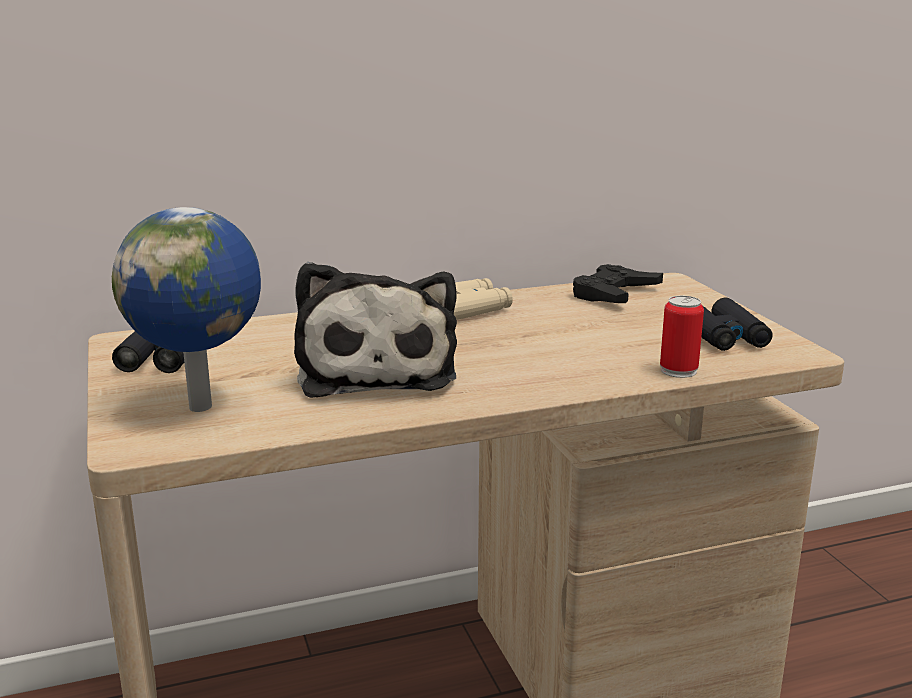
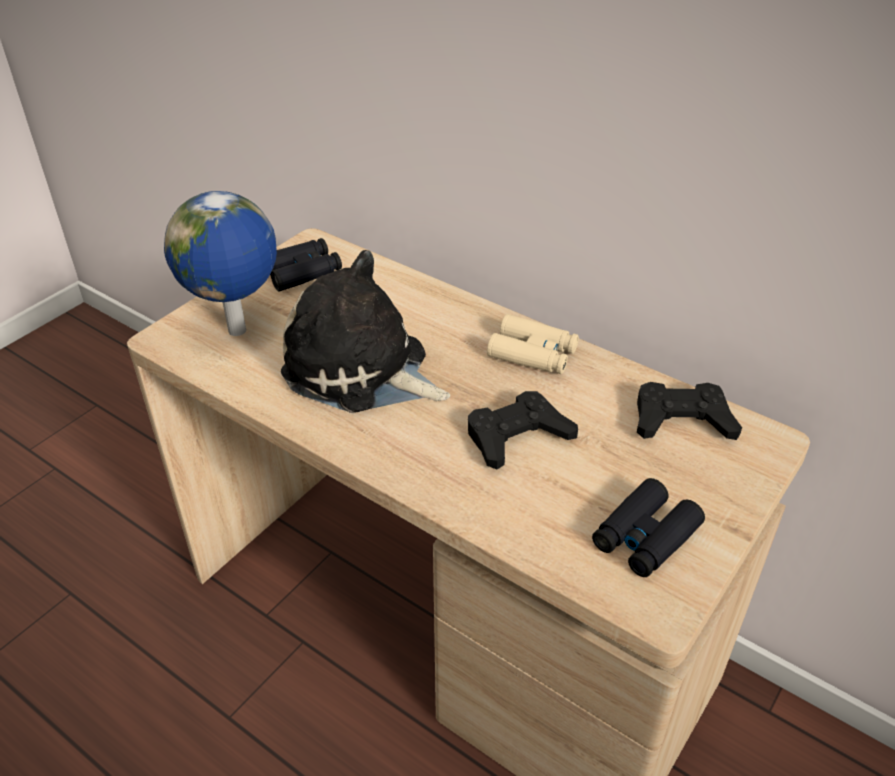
camera: 55 degrees right, 20 degrees up
plush toy [294,262,457,398] -> plush toy turned 75 degrees clockwise [281,250,450,413]
can [660,296,704,378] -> none
none -> black game controller [468,391,578,470]

